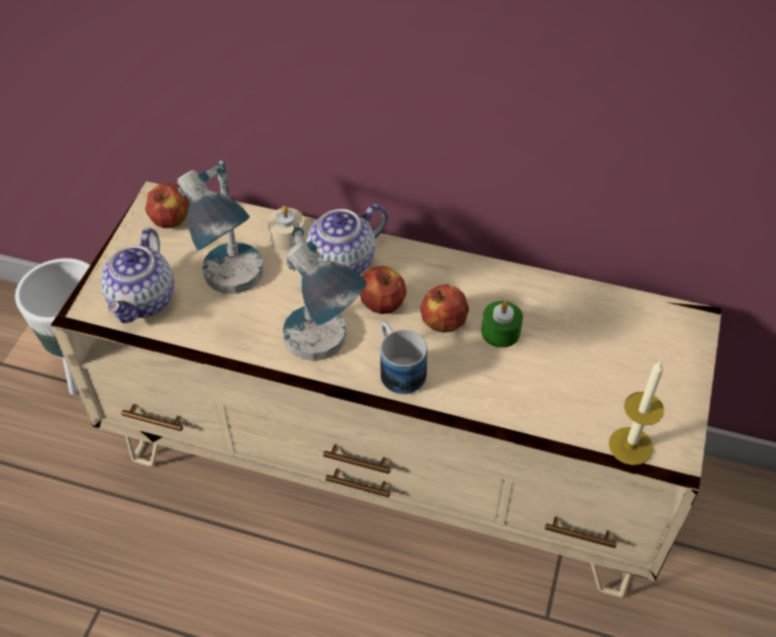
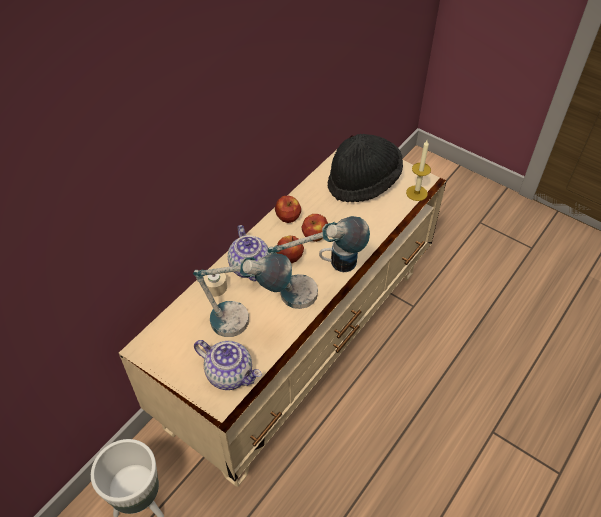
camera: 70 degrees left, 0 degrees up
apple [145,183,190,228] -> apple moved to [275,196,301,223]
green candle [481,301,523,348] -> none
none -> black hat [327,134,403,202]

